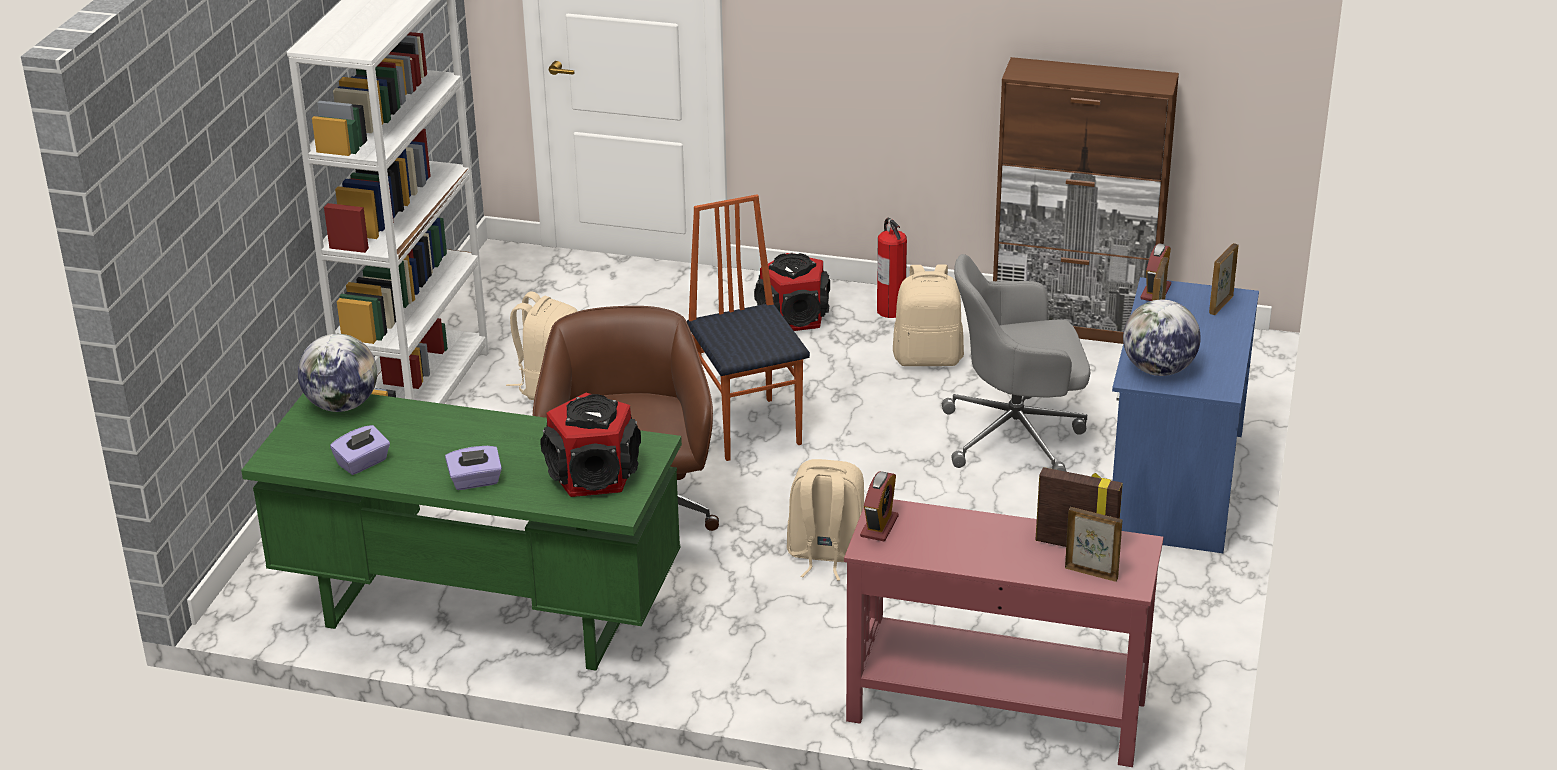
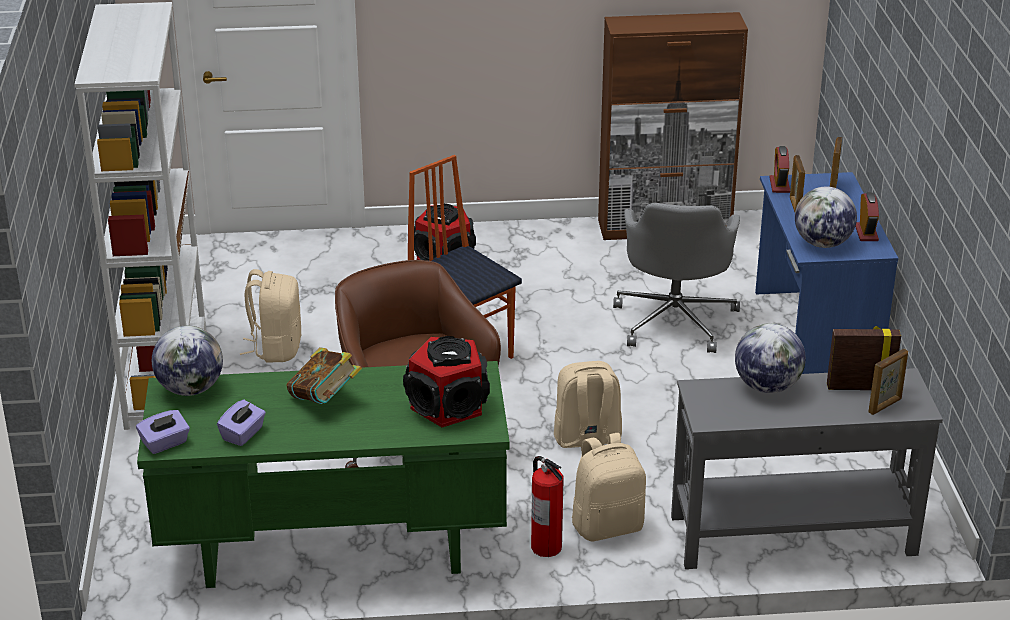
camera: 20 degrees left, 0 degrees up
purple tissue box [445,446,502,490] -> purple tissue box moved to [136,410,190,454]
red console table [844,499,1164,767] -> grey console table [671,368,943,569]
alarm clock [860,471,899,541] -> alarm clock moved to [855,192,879,241]
fire extinguisher [877,218,907,318] -> fire extinguisher moved to [531,456,564,557]
beige backpack [893,264,964,366] -> beige backpack moved to [572,433,646,541]
grey office chair [942,254,1090,472] -> grey office chair turned 60 degrees counterclockwise [613,203,740,353]
picture frame [1065,507,1122,582] -> picture frame turned 135 degrees clockwise [868,349,908,415]
none -> book [287,347,362,404]
none -> globe [735,323,806,393]

